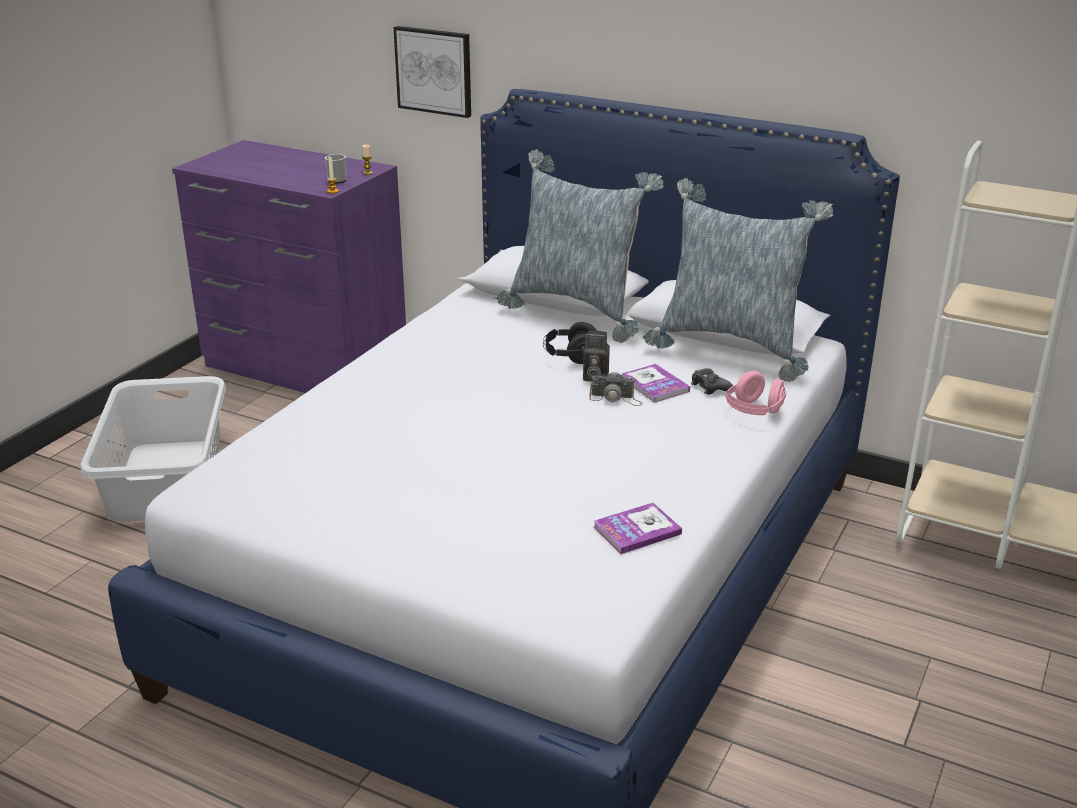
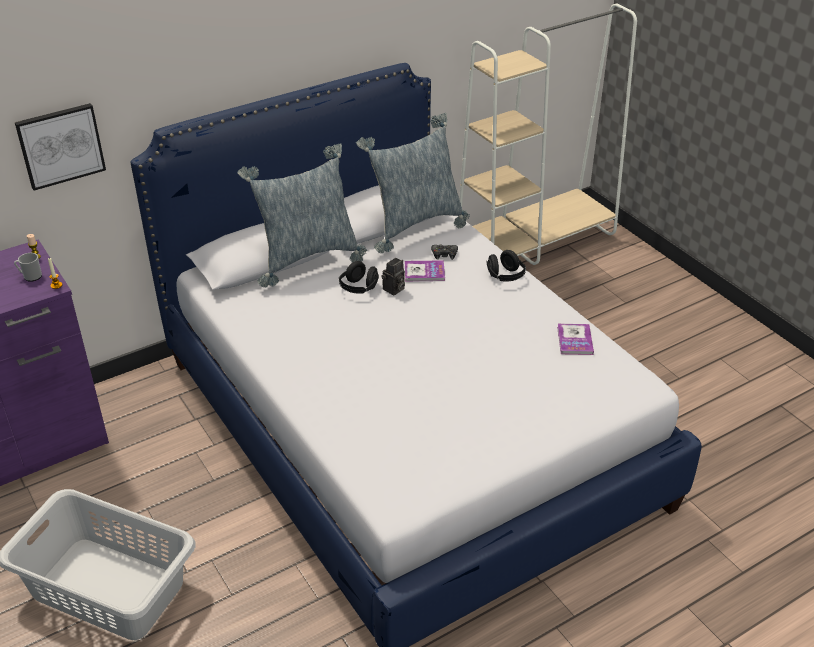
camera: 60 degrees left, 10 degrees up
camera [589,371,642,406] -> none
pink headphones [726,371,786,415] -> none
none -> black headphones [486,250,526,281]

